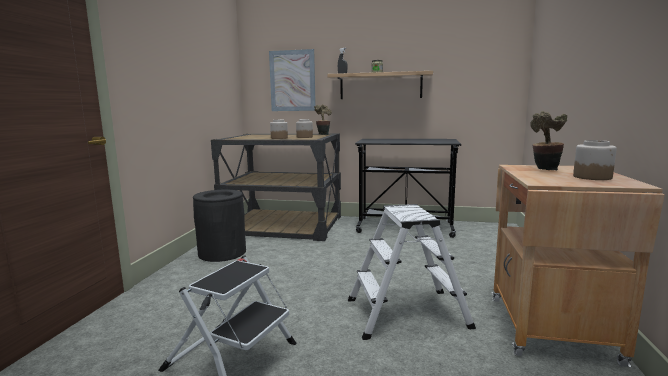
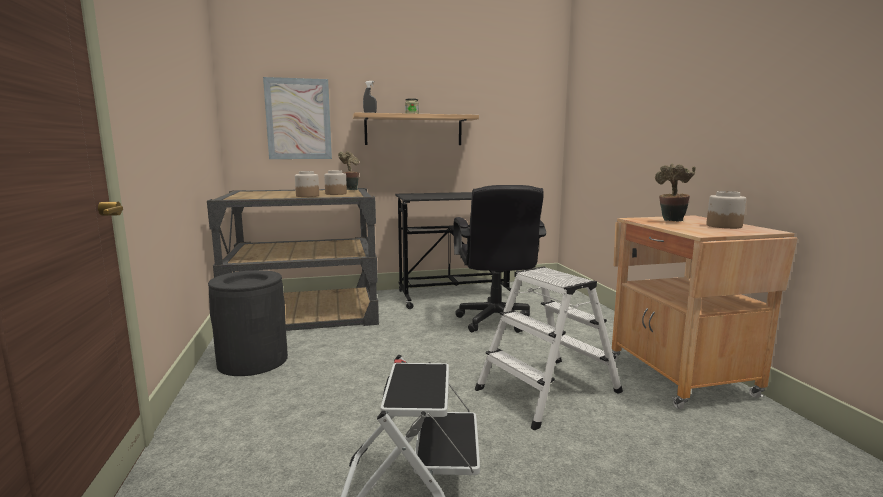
camera: 25 degrees left, 0 degrees up
none -> black office chair [454,185,546,333]

